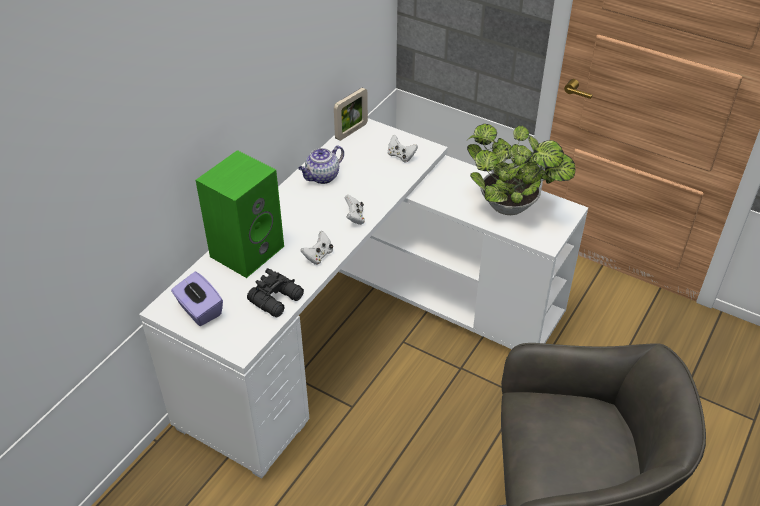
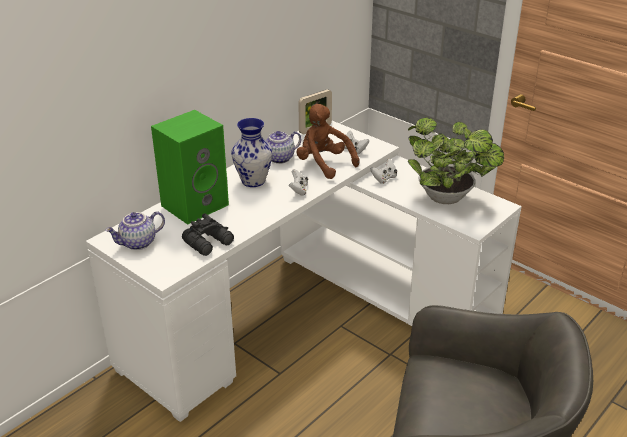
camera: 10 degrees right, 10 degrees down
purple tissue box [171,272,223,326] -> teapot [105,211,165,250]
white game controller [301,231,333,265] -> white game controller moved to [370,159,397,184]
none -> vase [231,118,273,187]
none -> brown plush toy [297,104,360,179]

